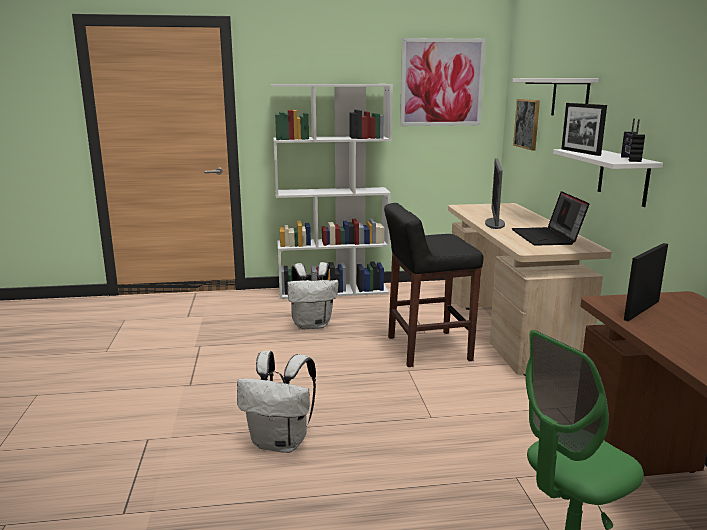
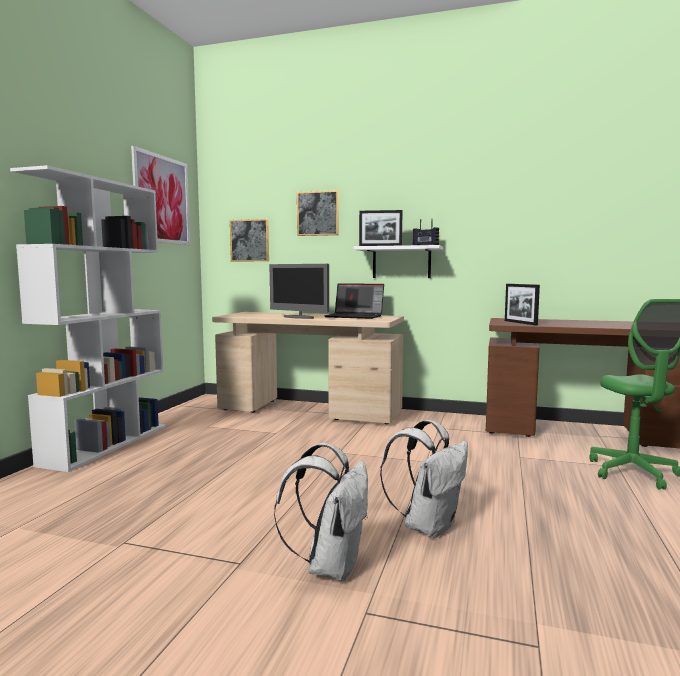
camera: 65 degrees left, 10 degrees down
white backpack [288,262,339,330] -> white backpack moved to [274,443,368,581]
black stool [384,203,484,367] -> none
white shelf [513,78,599,115] -> picture [297,190,339,236]

